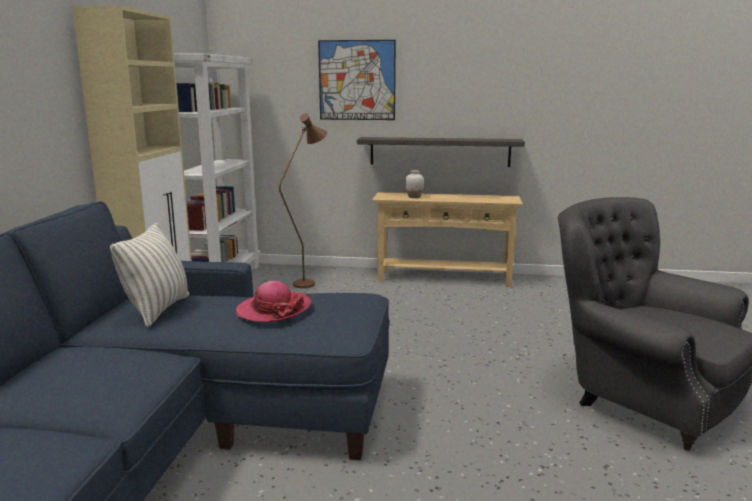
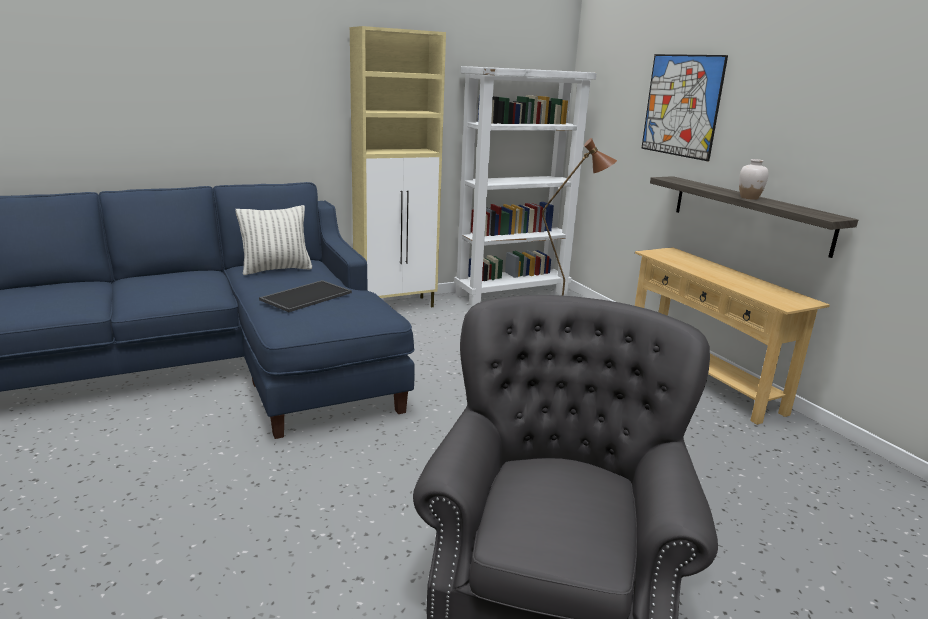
camera: 55 degrees right, 5 degrees up
hat [236,281,312,323] -> tray [259,280,352,312]
white vase [405,170,424,198] -> white vase moved to [739,159,769,200]

